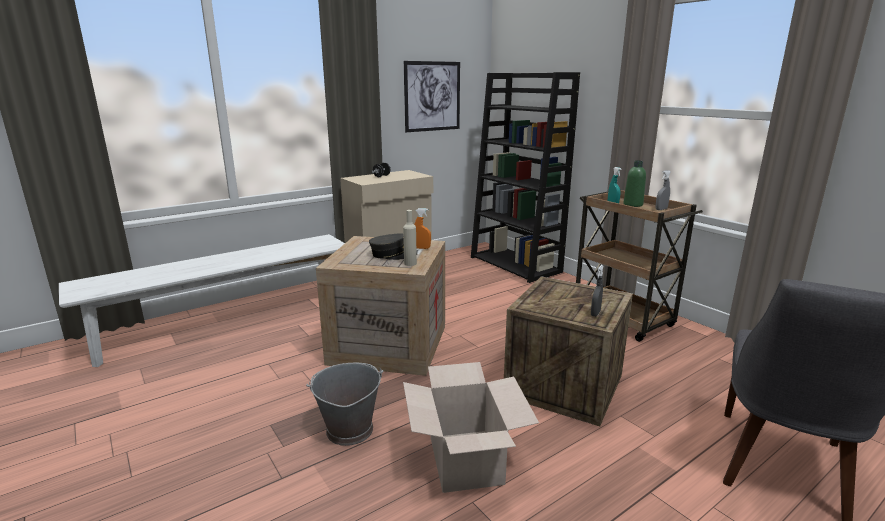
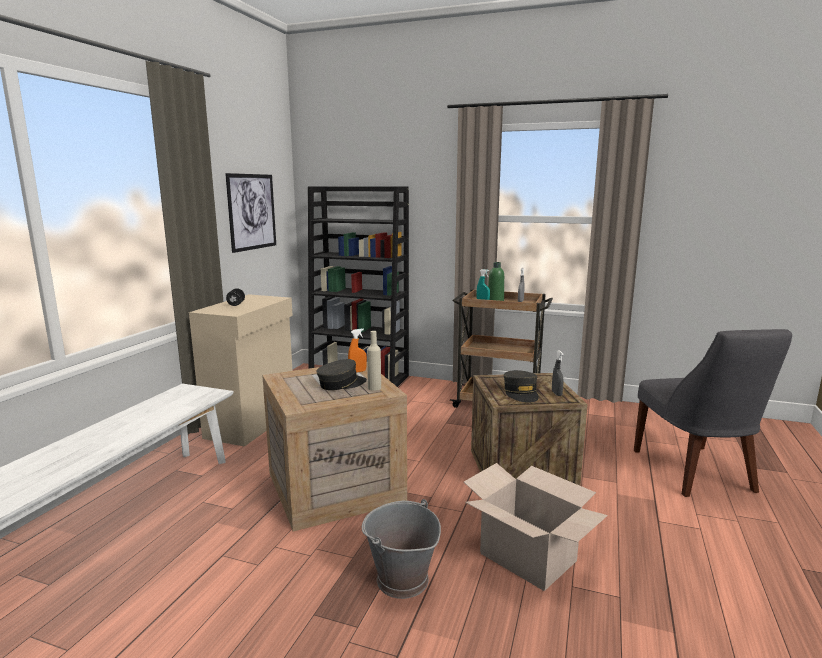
camera: 35 degrees left, 5 degrees down
none -> grey cap [504,370,539,403]

